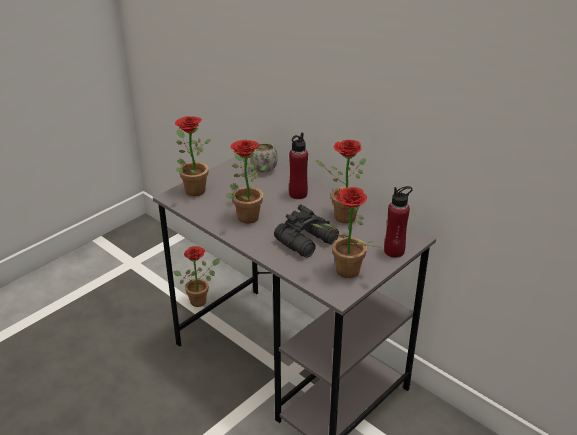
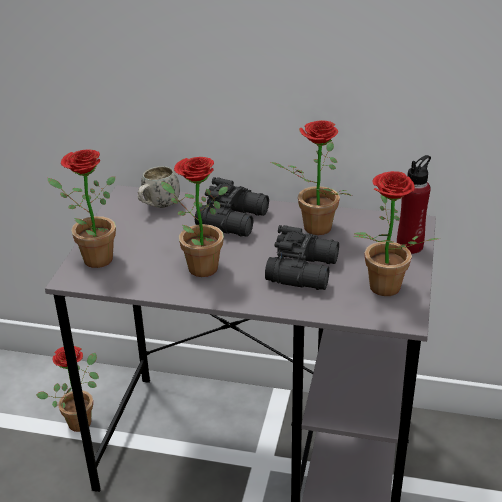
camera: 30 degrees left, 0 degrees up
red bottle [289,132,308,199] -> black binoculars [195,177,269,237]

